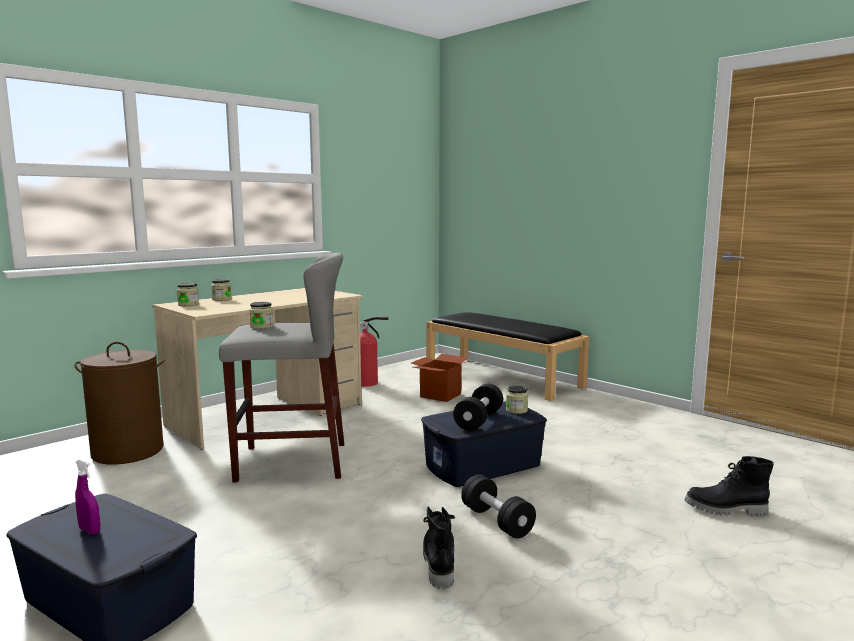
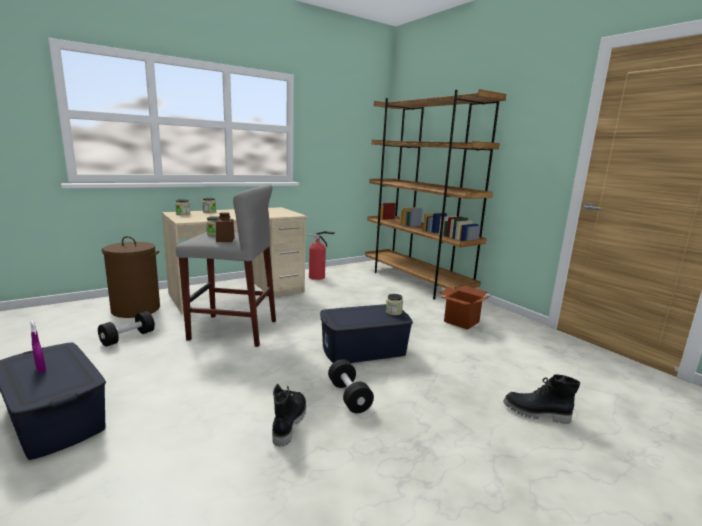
camera: 10 degrees right, 5 degrees up
cardboard box [411,354,470,402] -> cardboard box moved to [439,286,490,330]
black bench [426,312,589,401] -> brown bookcase [365,89,506,299]
black dumbbell [453,384,503,431] -> black dumbbell moved to [98,311,155,347]
none -> brown jar [216,212,235,242]

